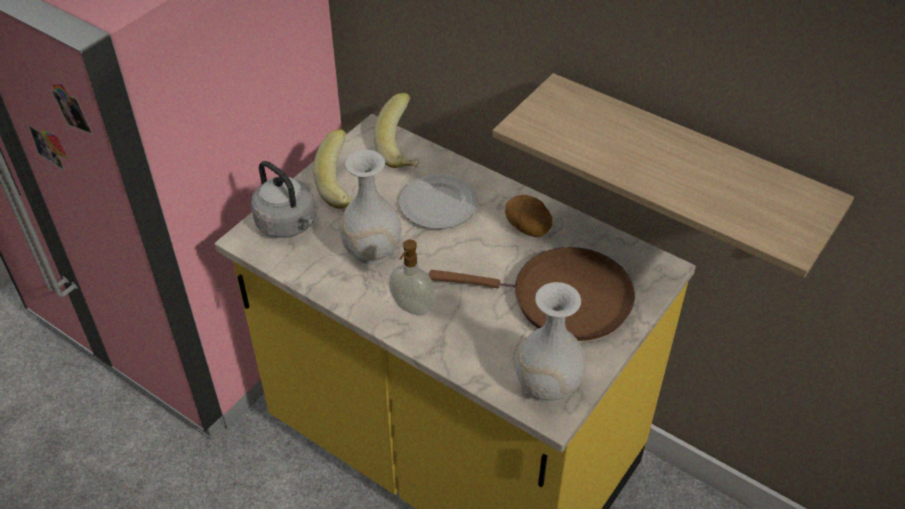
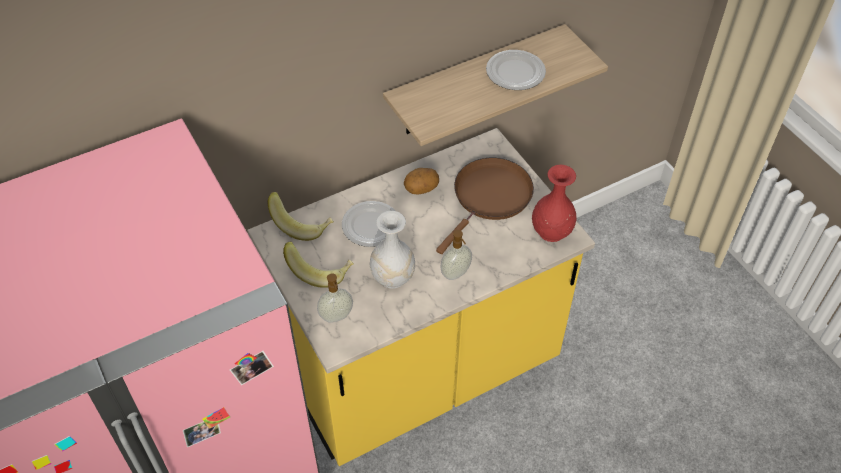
camera: 65 degrees left, 5 degrees up
grey kettle [251,161,316,238] -> soap dispenser [317,273,353,323]
white vase [516,282,585,403] -> red vase [532,165,577,242]
none -> plate [486,50,546,90]

